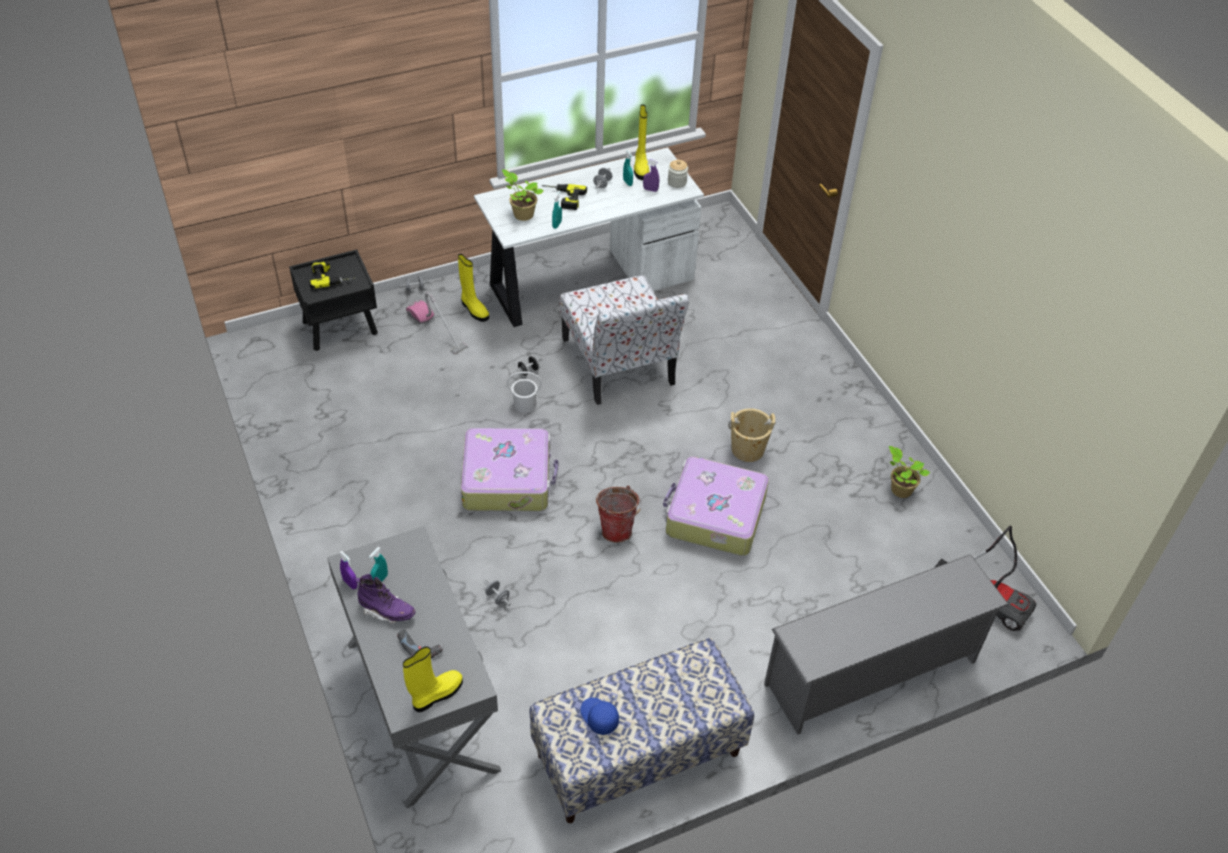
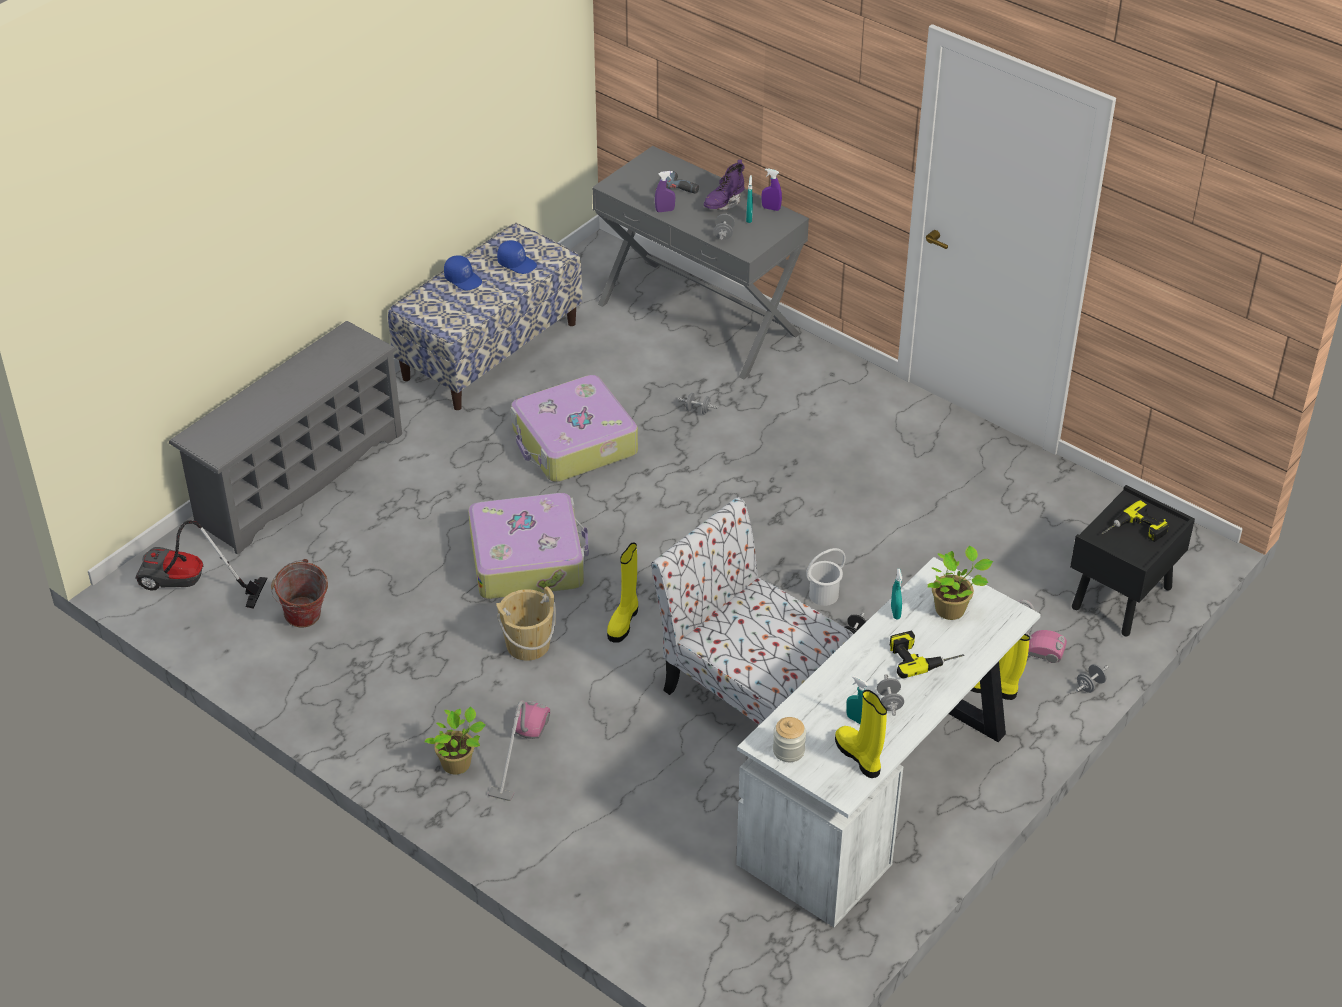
camera: 155 degrees right, 5 degrees down
purple boot [355,574,416,624] -> purple boot turned 45 degrees counterclockwise [704,160,745,210]
yellow boot [403,646,463,712] -> yellow boot moved to [607,542,638,643]
suitcase [461,428,558,511] -> suitcase moved to [511,375,638,482]
bucket [596,485,642,543] -> bucket moved to [271,559,328,627]
purple spray bottle [643,158,659,192] -> purple spray bottle moved to [655,171,675,212]
potted plant [889,446,930,498] -> potted plant moved to [424,706,486,775]
none -> blue cap [444,255,482,291]
none -> vacuum cleaner [488,700,550,801]
none -> grey dumbbell [714,213,735,240]

